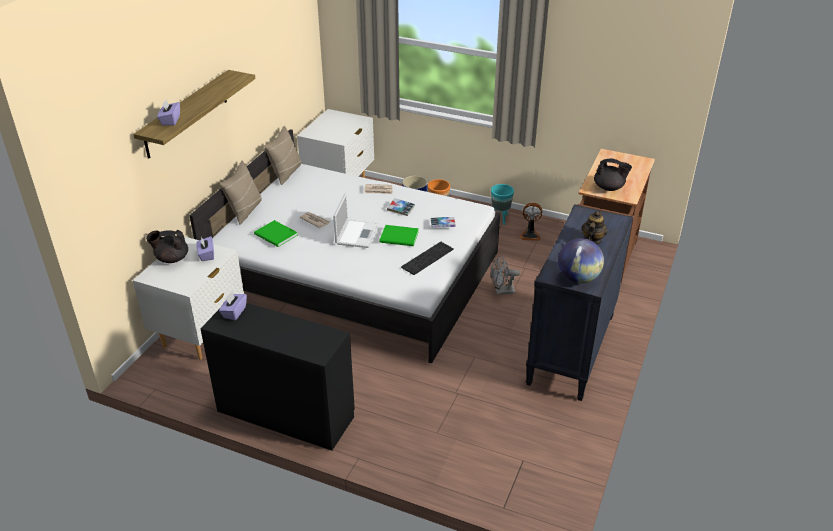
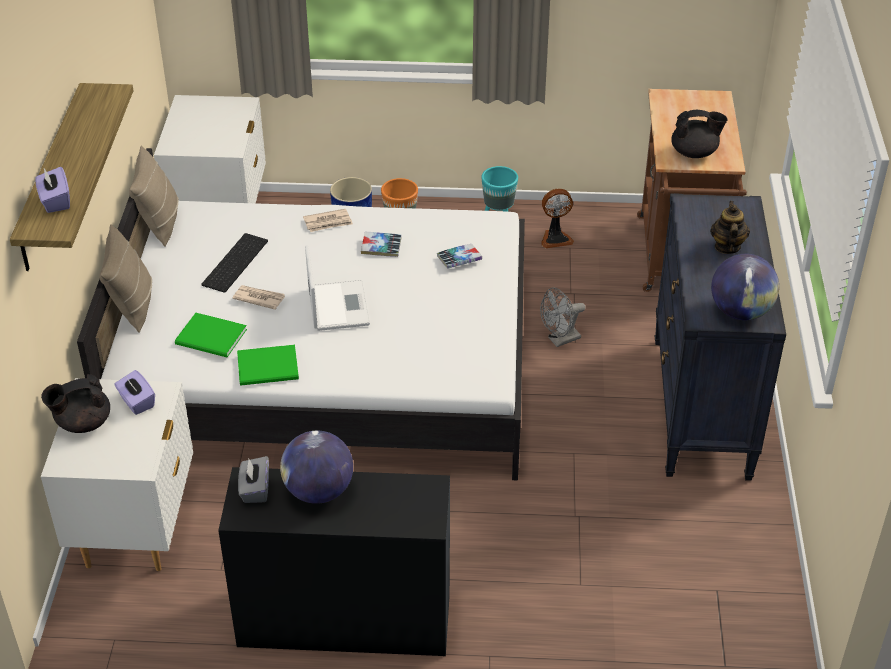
camera: 20 degrees left, 5 degrees up
purple tissue box [219,292,247,320] -> grey tissue box [238,456,269,503]
green book [379,225,419,246] -> green book moved to [237,344,299,386]
keyboard [401,242,454,275] -> keyboard moved to [201,233,268,293]
none -> globe [280,431,353,504]

